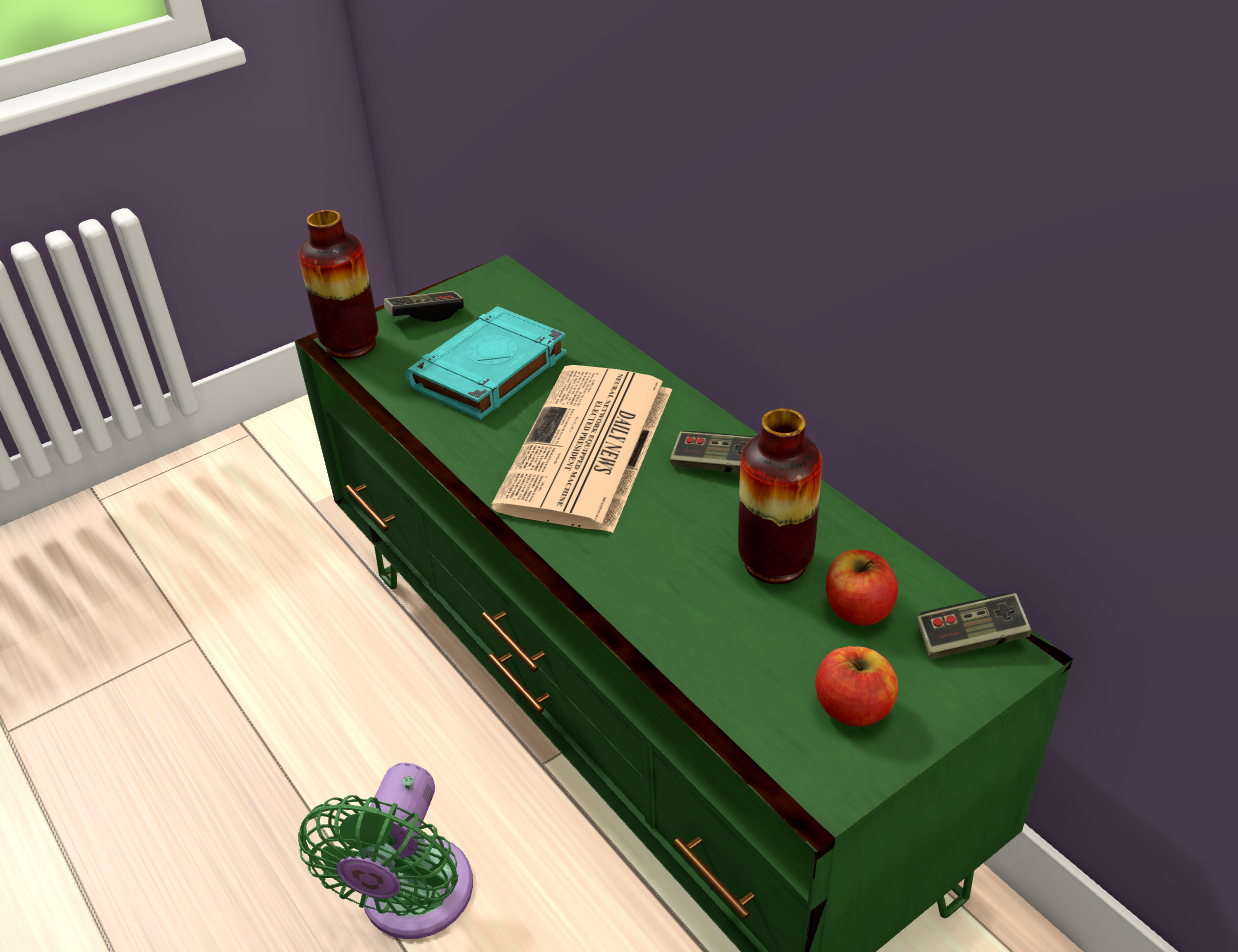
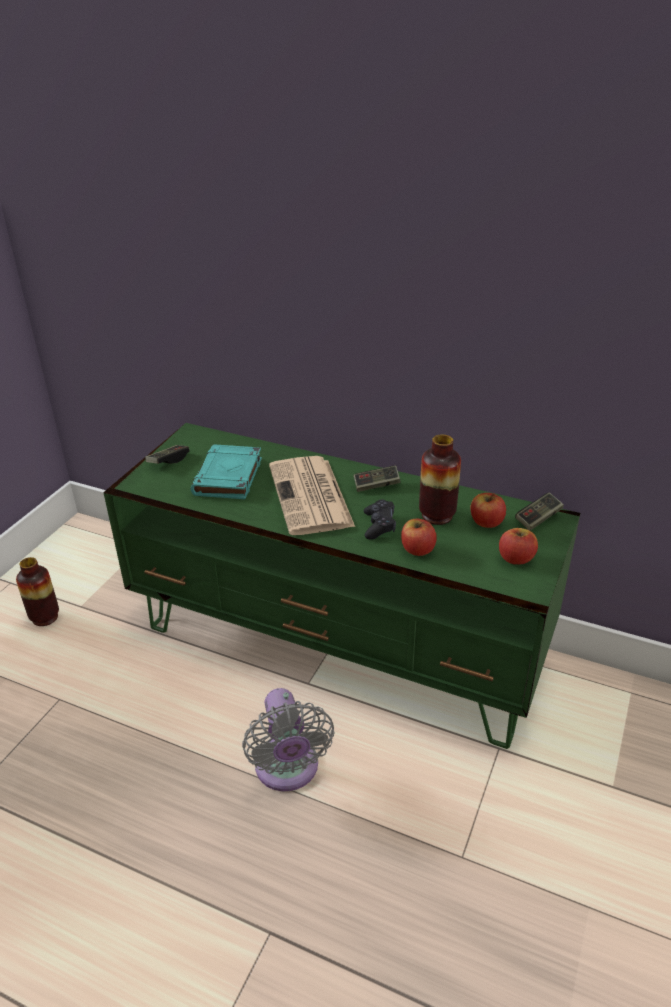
camera: 30 degrees left, 5 degrees down
green fan [298,763,473,939] -> grey fan [242,688,335,791]
vase [299,210,378,359] -> vase moved to [16,557,59,626]
none -> black game controller [364,499,396,540]
none -> apple [401,519,437,556]

